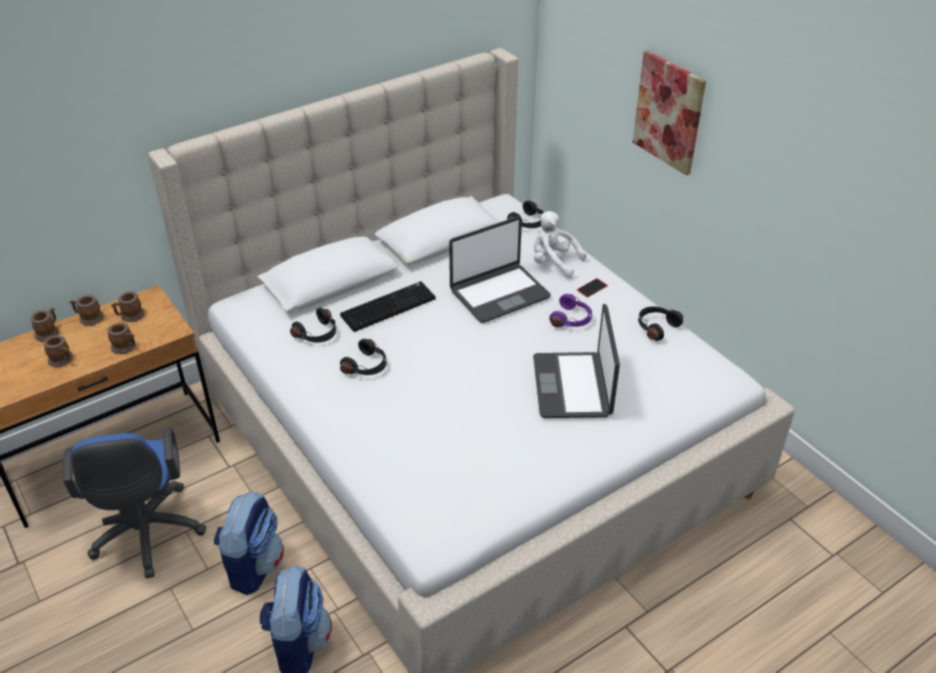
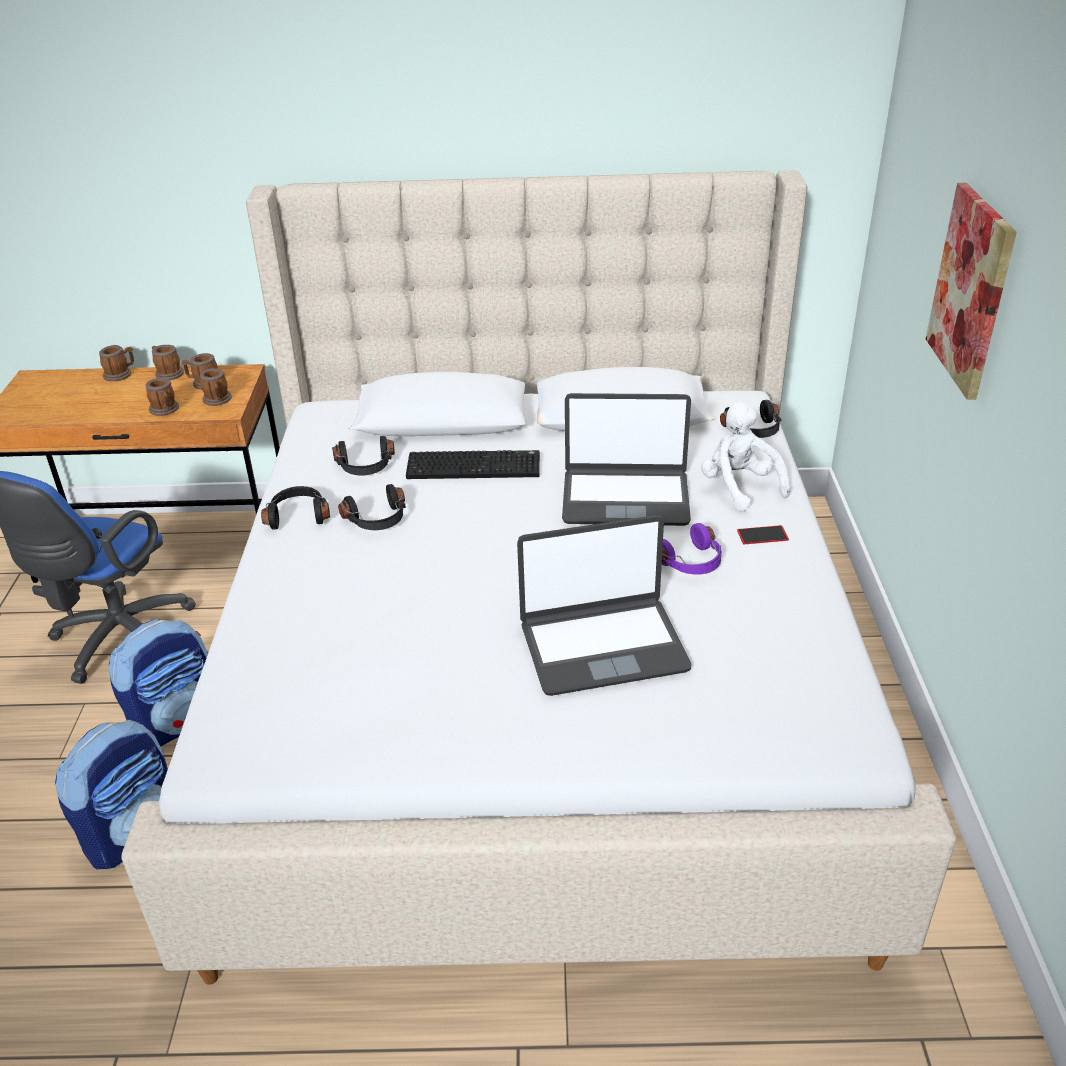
camera: 35 degrees right, 5 degrees down
mug [44,335,73,367] -> mug moved to [200,368,232,406]
laptop [533,304,620,418] -> laptop turned 135 degrees counterclockwise [517,515,691,696]
black headphones [638,306,683,341] -> black headphones moved to [261,486,330,529]

